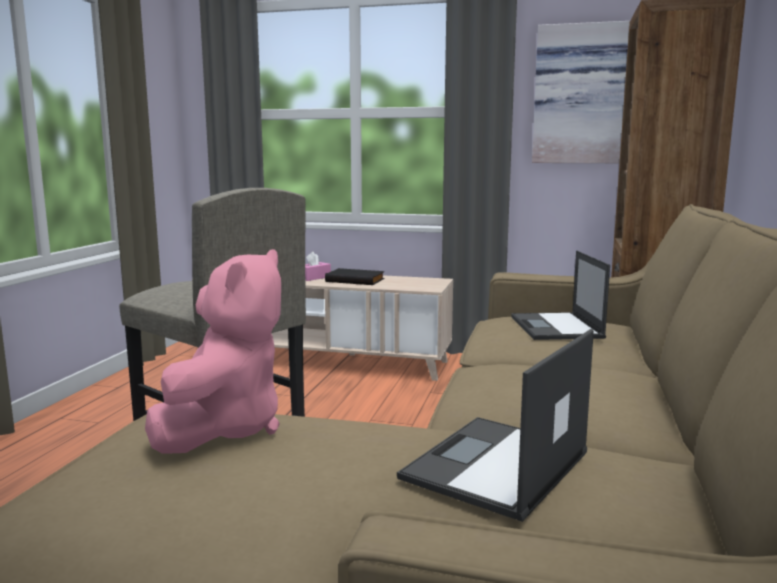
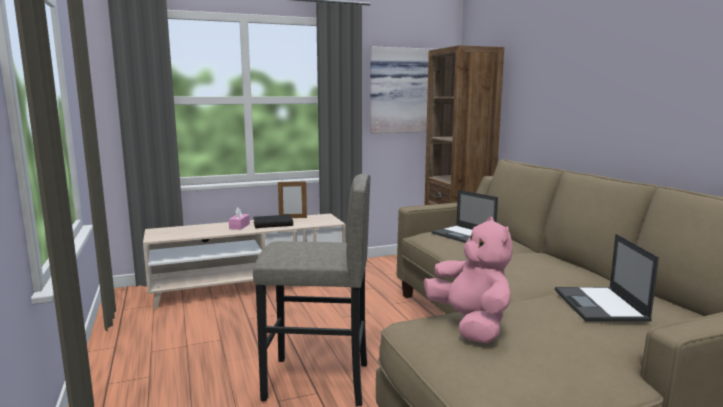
camera: 35 degrees left, 0 degrees up
none -> picture frame [278,180,307,218]

